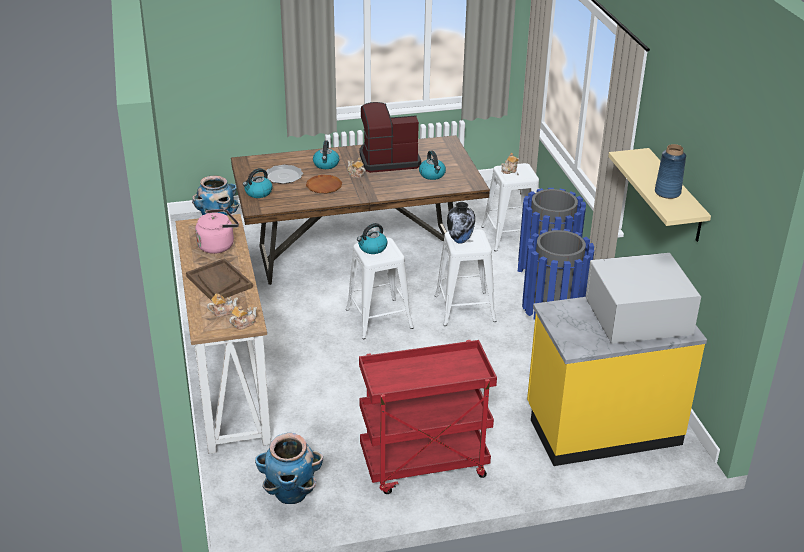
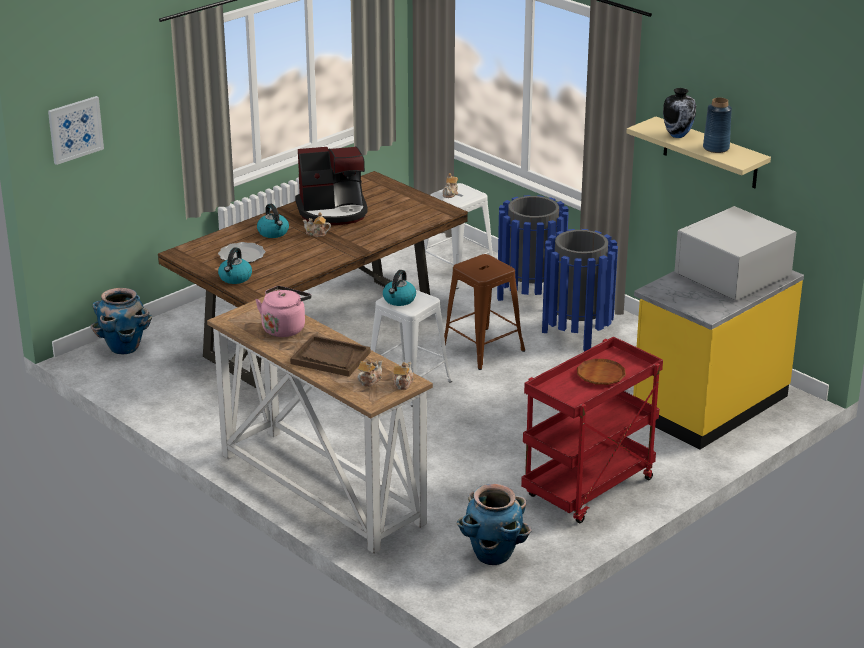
camera: 30 degrees left, 5 degrees down
brown plate [306,175,342,193] -> brown plate moved to [577,359,626,385]
coffee machine [359,102,421,173] -> coffee machine turned 150 degrees counterclockwise [295,146,368,225]
kettle [419,150,446,180] -> none
white stool [435,229,497,326] -> brown stool [444,254,525,370]
vase [447,202,475,243] -> vase moved to [663,88,696,138]
none -> picture [48,96,104,165]

